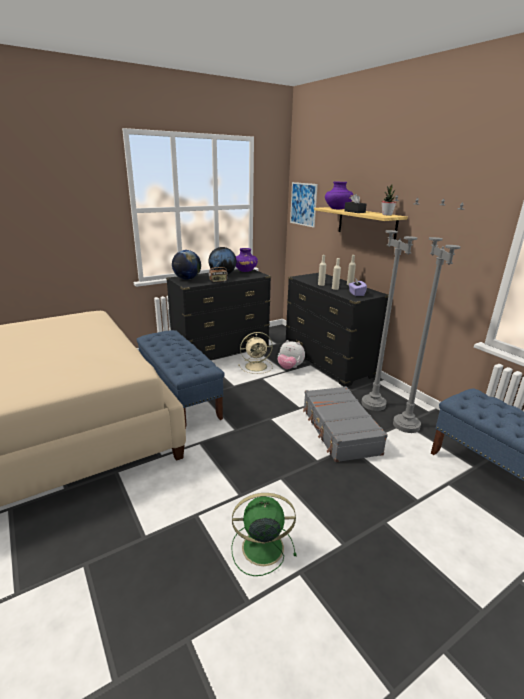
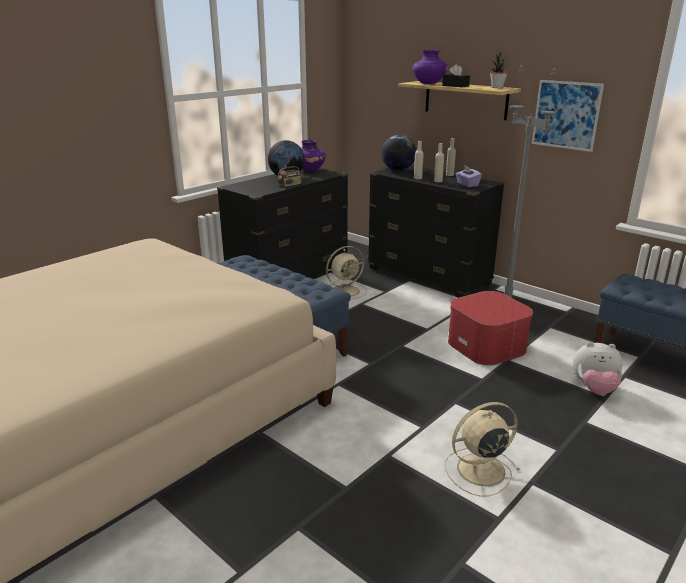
camera: 15 degrees left, 0 degrees up
globe [172,250,201,280] -> globe moved to [381,135,416,171]
green fan [231,493,297,576] -> beige fan [445,402,520,496]
plush toy [278,340,305,369] -> plush toy moved to [573,342,623,395]
picture [290,182,318,228] -> picture moved to [532,80,604,152]
grey suitcase [303,386,388,462] -> ottoman [448,291,533,366]
grey floor lamp [393,198,464,433] -> none

